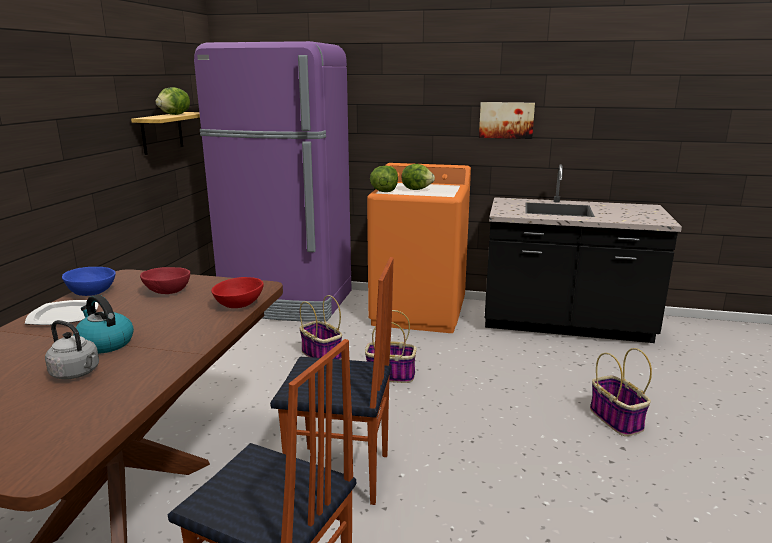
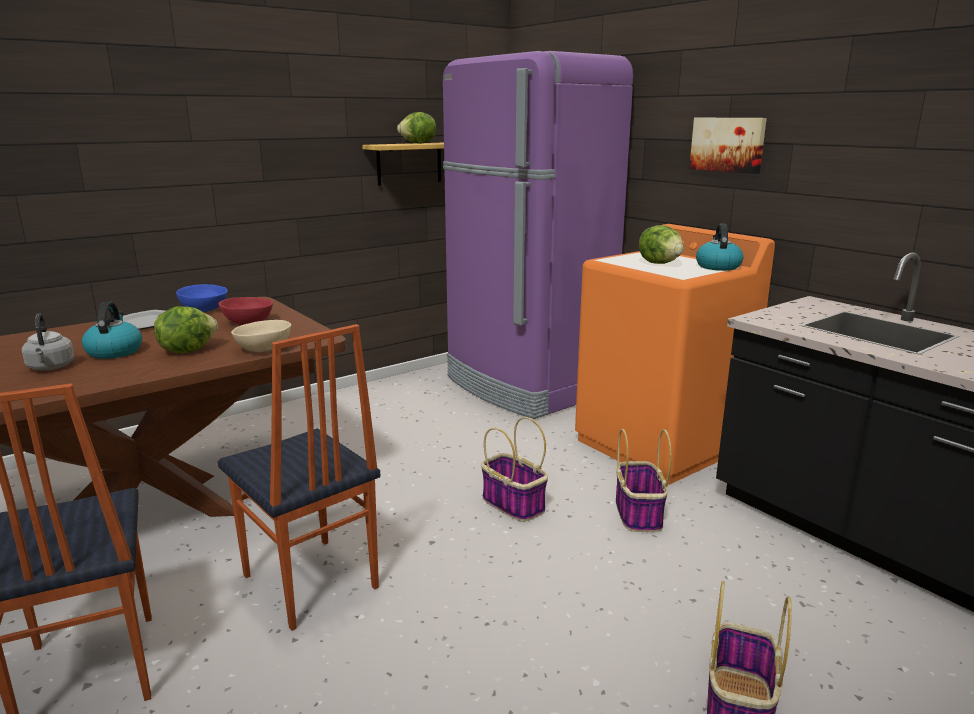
camera: 40 degrees right, 0 degrees up
red bowl [211,277,264,308] -> beige bowl [231,320,291,352]
basket [299,295,342,359] -> basket moved to [616,429,672,532]
lettuce [370,166,398,192] -> lettuce moved to [154,306,218,354]
picture [479,102,535,139] -> picture moved to [689,118,767,174]
none -> kettle [696,224,743,271]

